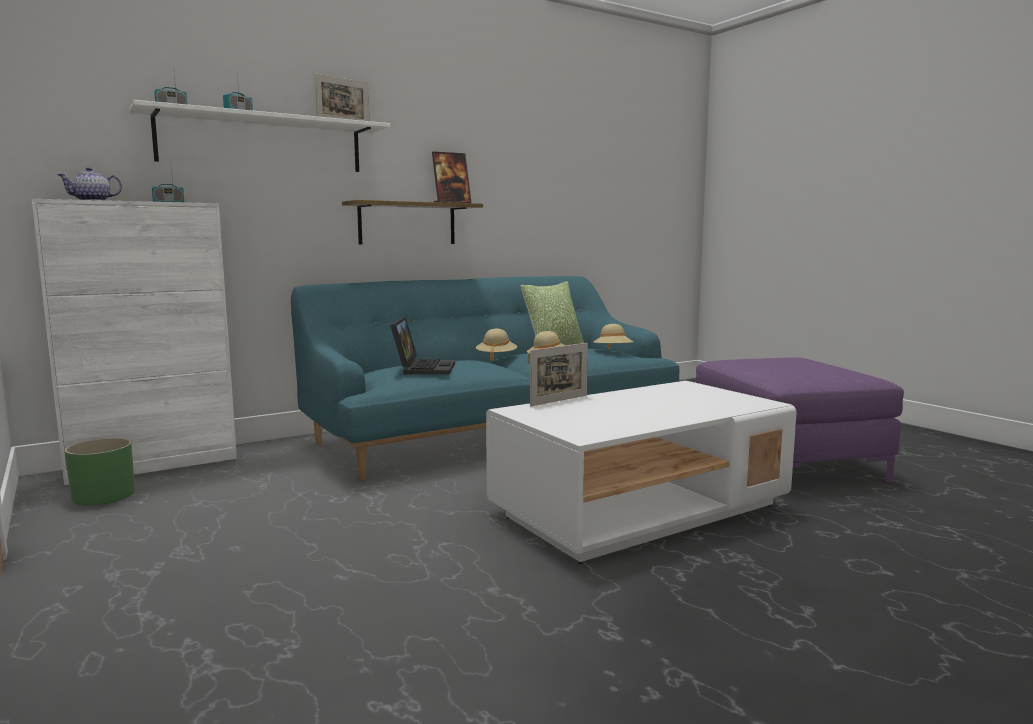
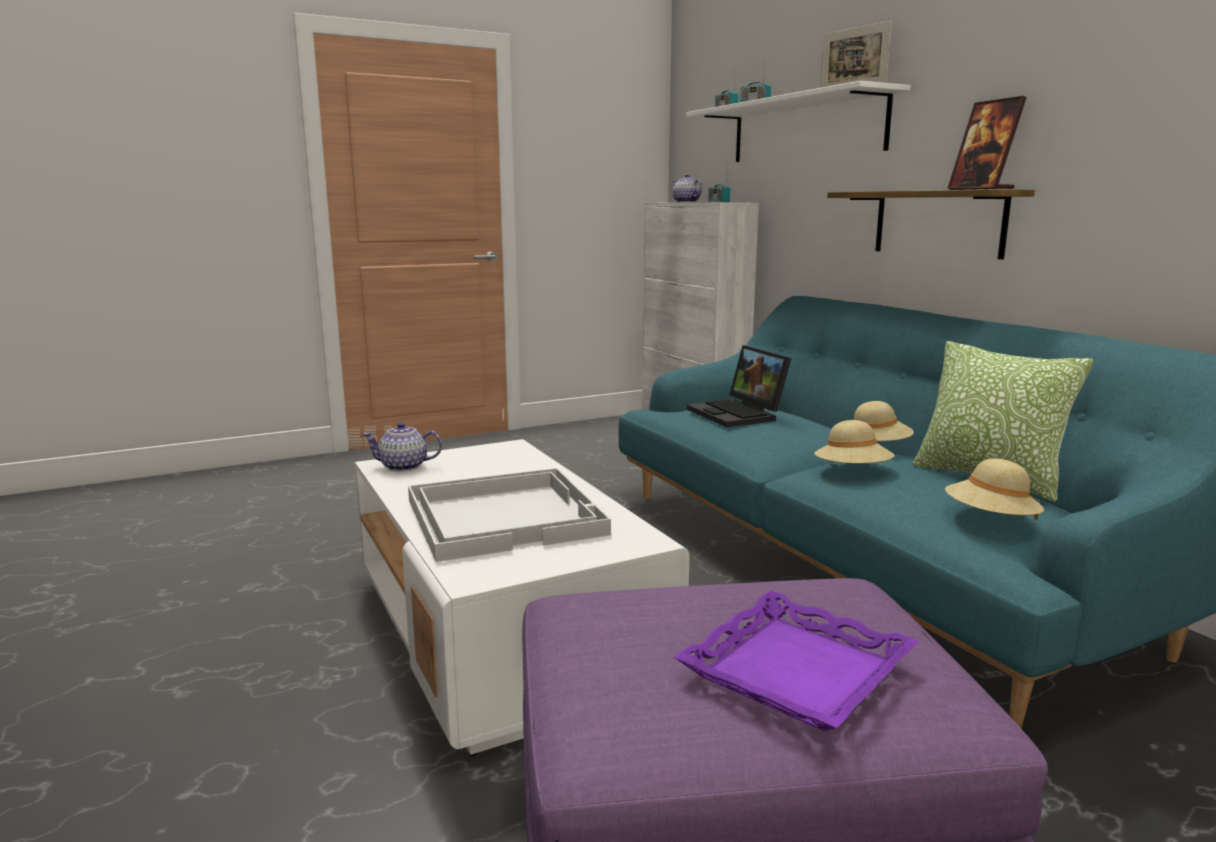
camera: 95 degrees right, 5 degrees up
green planter [65,438,135,506] -> none
laptop [390,317,455,375] -> laptop turned 60 degrees clockwise [687,345,792,427]
picture frame [530,343,588,406] -> none
none -> teapot [362,422,442,472]
none -> white tray [408,468,611,562]
none -> purple tray [674,591,919,731]

